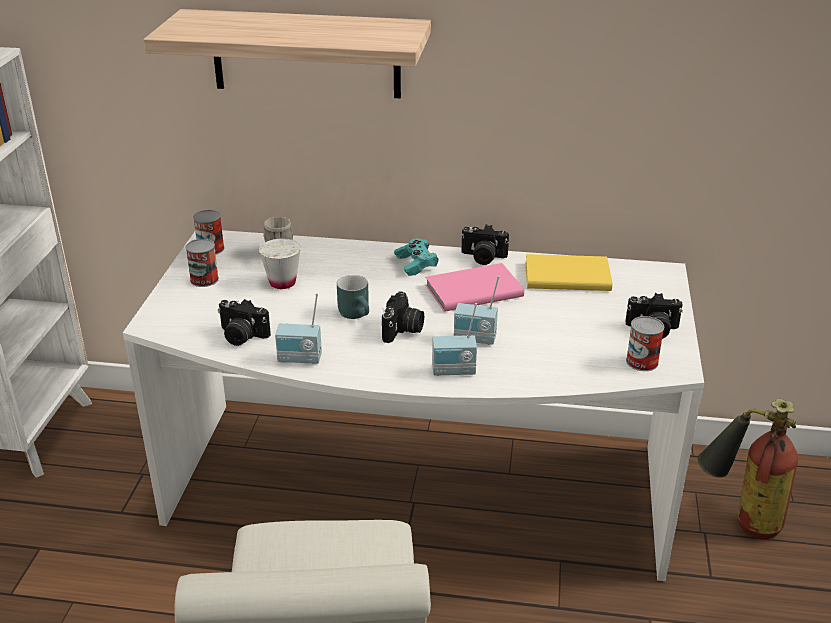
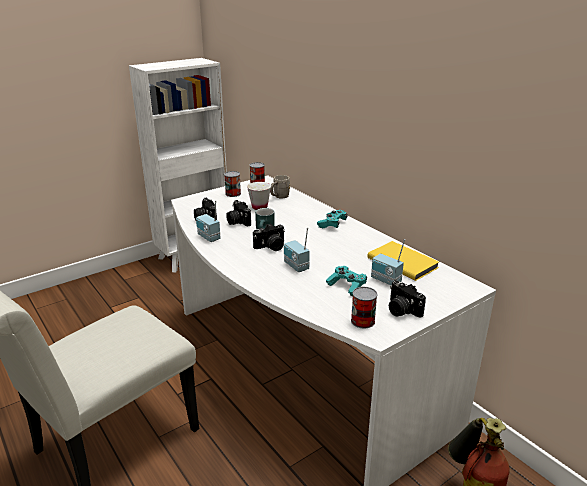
camera: 45 degrees right, 5 degrees down
shelf [143,9,431,98] -> none
pink book [425,263,524,312] -> none
radio [432,303,477,376] -> radio moved to [371,239,405,285]
camera [461,224,509,265] -> camera moved to [226,200,251,226]
none -> turquoise game controller [326,266,367,296]

